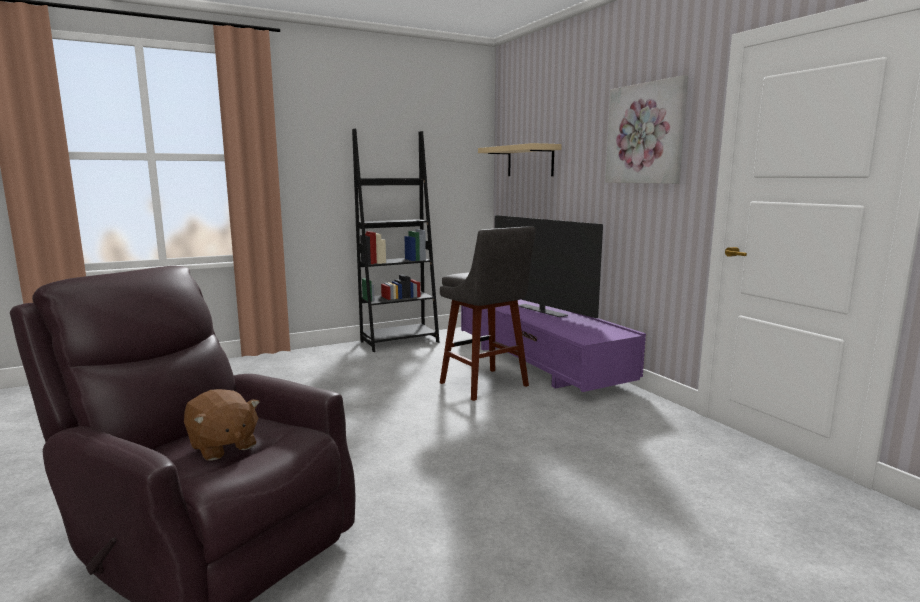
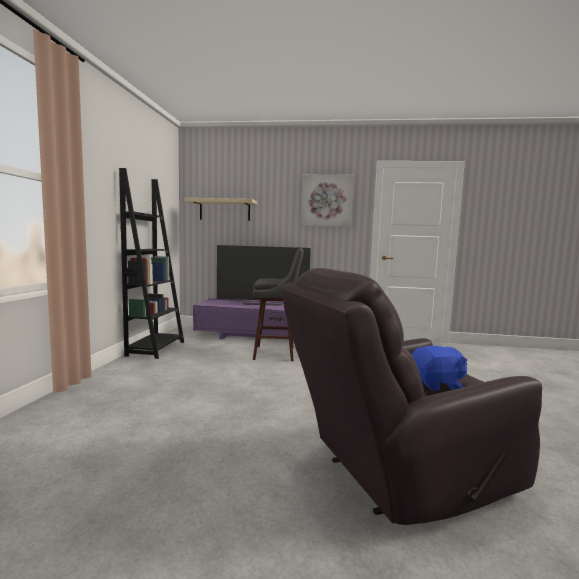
camera: 55 degrees left, 5 degrees down
brown plush toy [184,389,260,461] -> blue plush toy [411,346,467,391]

